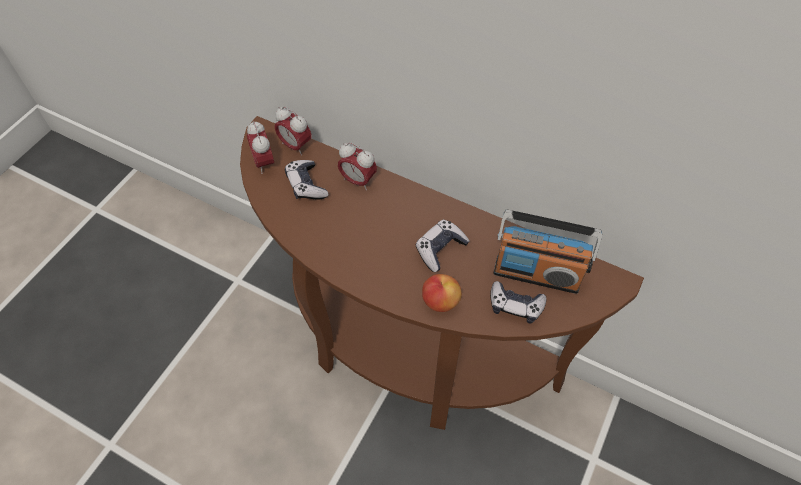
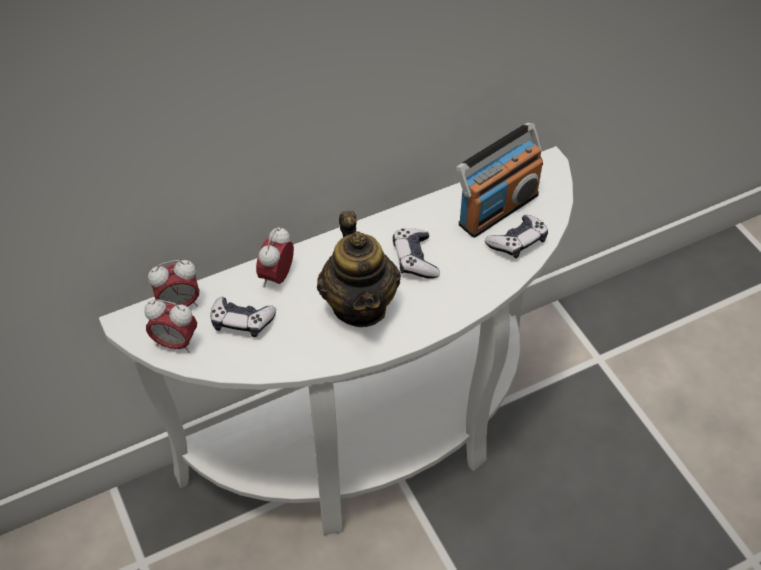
camera: 55 degrees left, 5 degrees down
brown console table [240,116,644,430] -> white console table [99,146,573,535]
alarm clock [338,143,377,190] -> alarm clock turned 135 degrees clockwise [256,226,294,287]
apple [422,274,462,312] -> none
none -> teapot [317,211,401,327]

